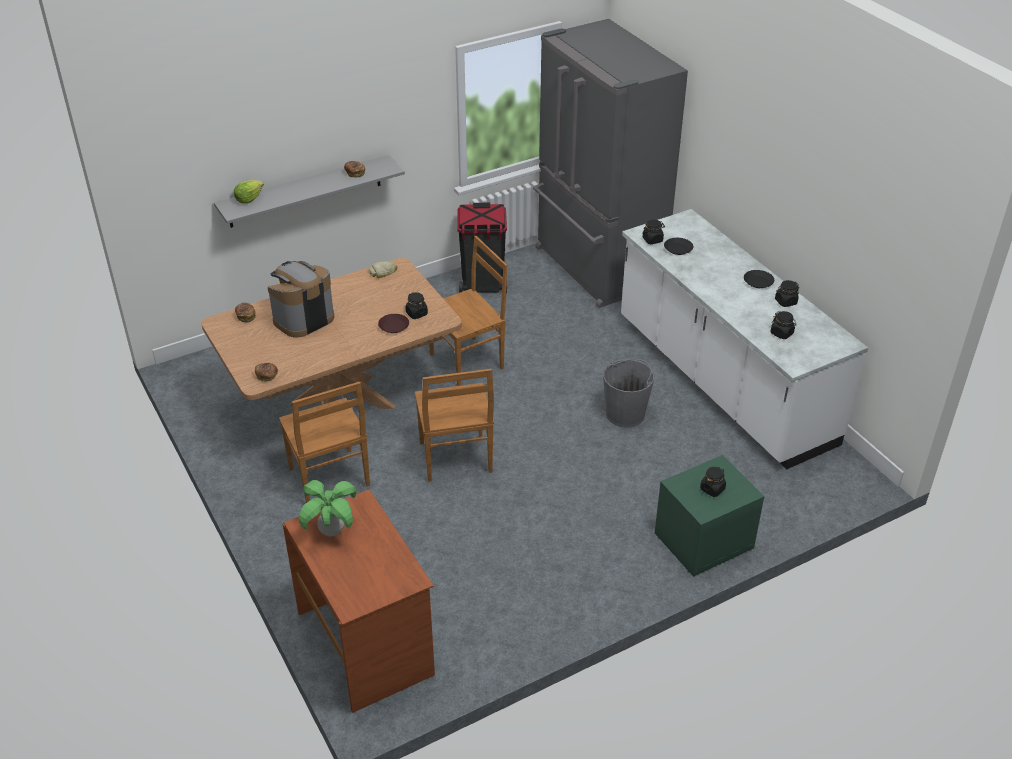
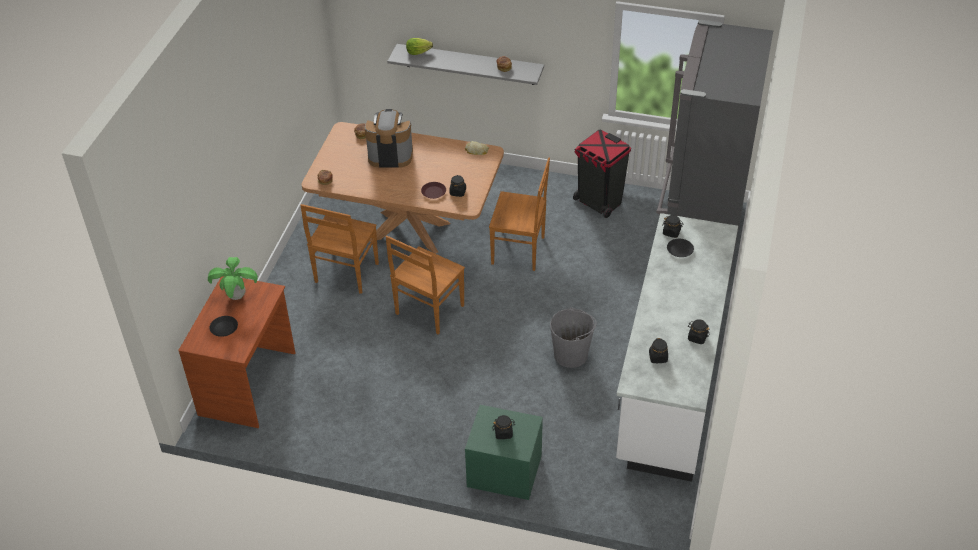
camera: 45 degrees right, 5 degrees up
black plate [744,270,774,288] -> black plate moved to [210,316,238,337]

